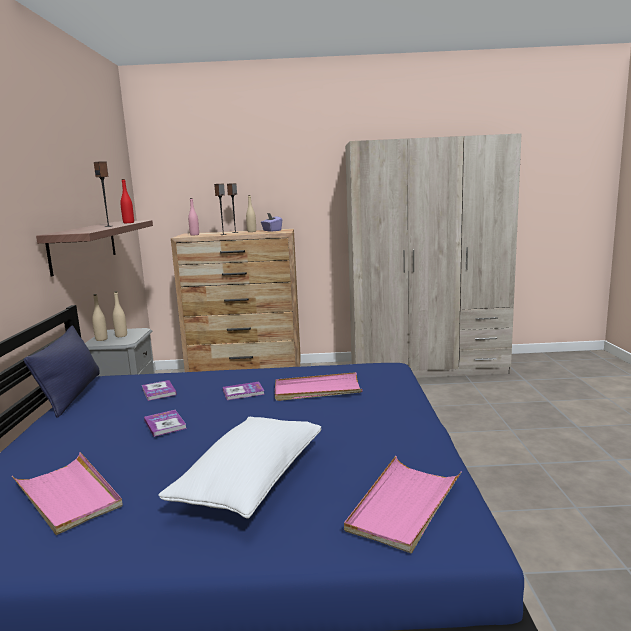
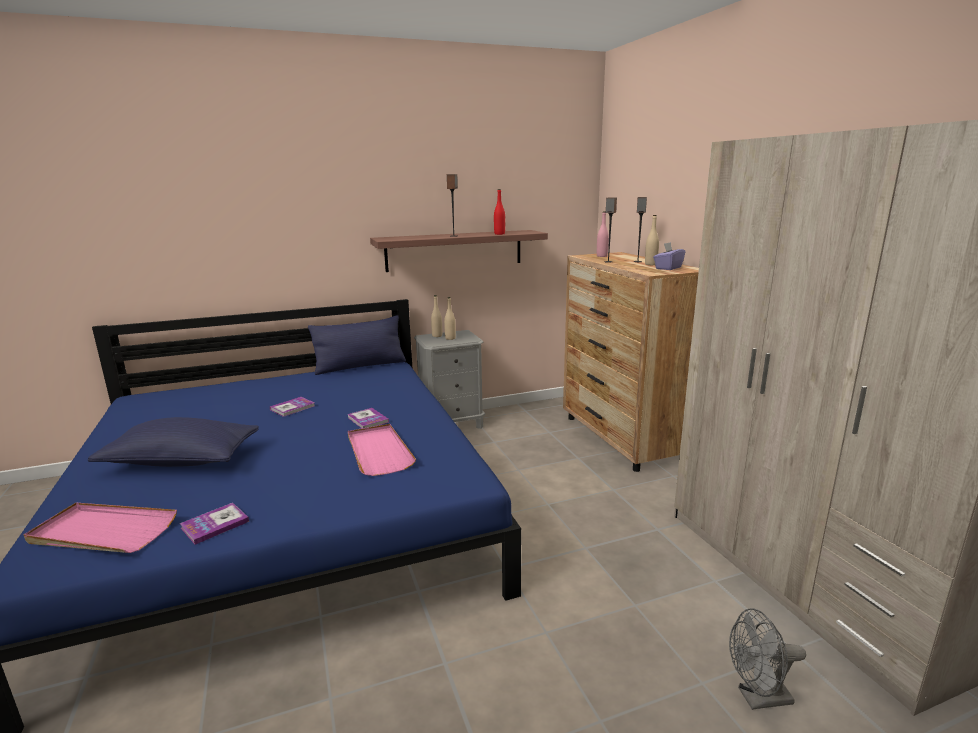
camera: 70 degrees right, 5 degrees up
pink tray [12,452,123,535] -> none
book [142,380,177,401] -> book moved to [180,503,249,545]
white pillow [158,417,322,519] -> blue pillow [88,417,259,467]
none -> grey fan [729,608,806,710]

